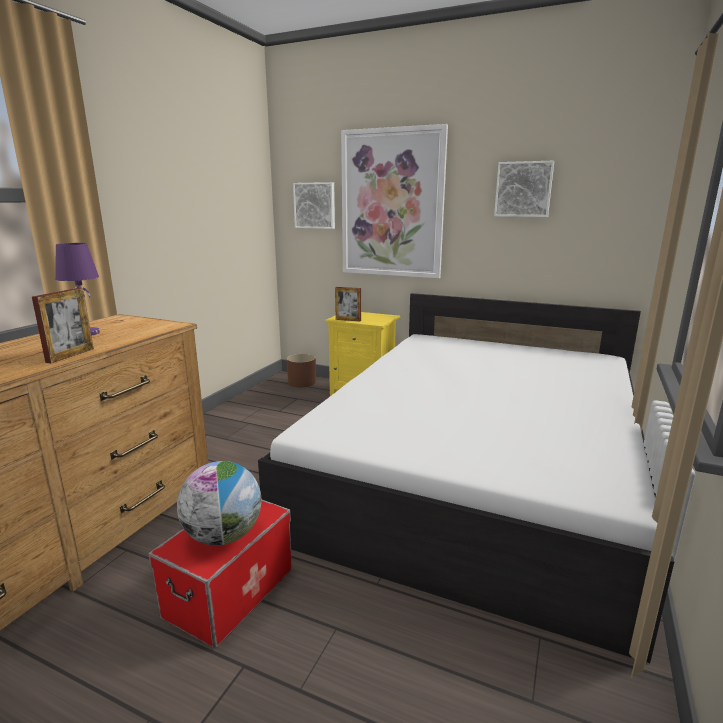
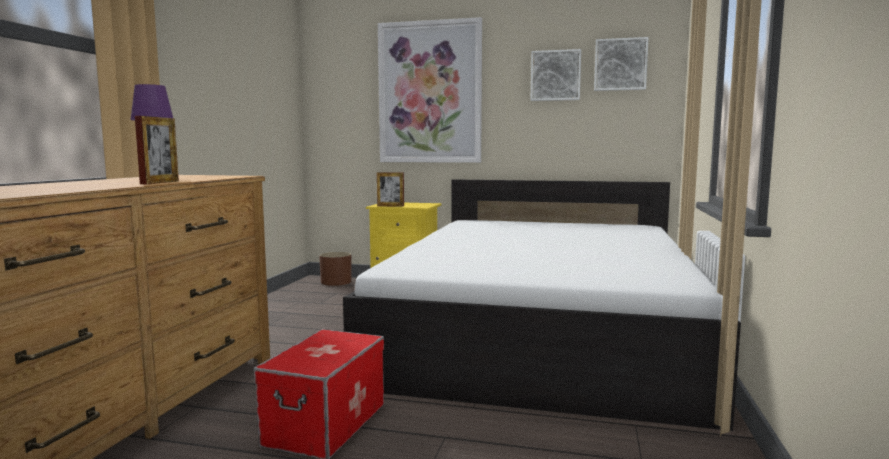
camera: 10 degrees left, 10 degrees down
globe [177,461,262,546] -> none
picture [293,182,335,229] -> picture moved to [594,37,649,91]

